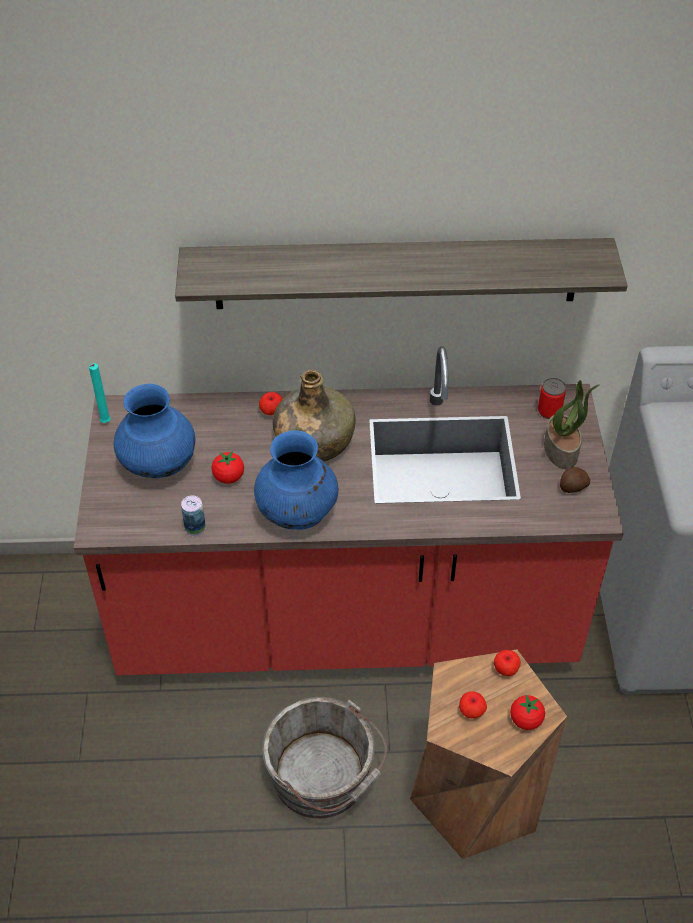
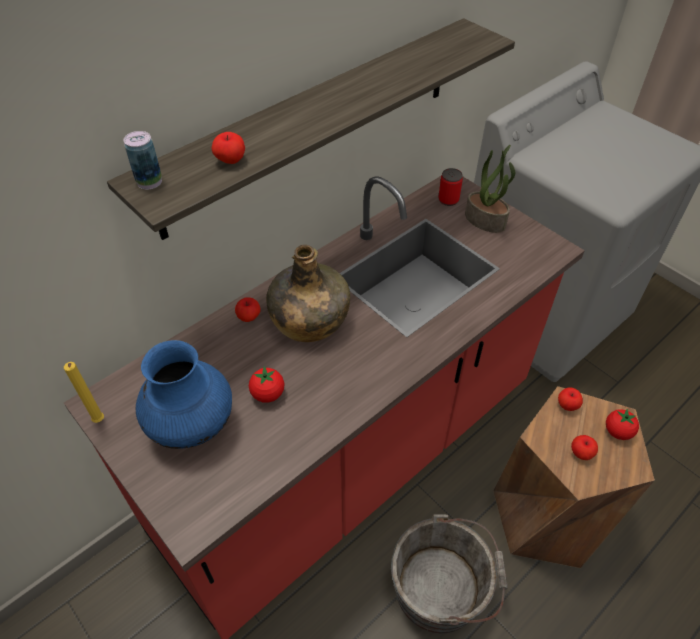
camera: 40 degrees left, 0 degrees up
turquoise candle [89,363,111,423] -> yellow candle [64,362,104,423]
can [181,495,206,537] -> can moved to [123,131,162,189]
blue vase [254,430,338,530] -> none
potato [560,467,590,493] -> none
none -> apple [211,132,245,164]

